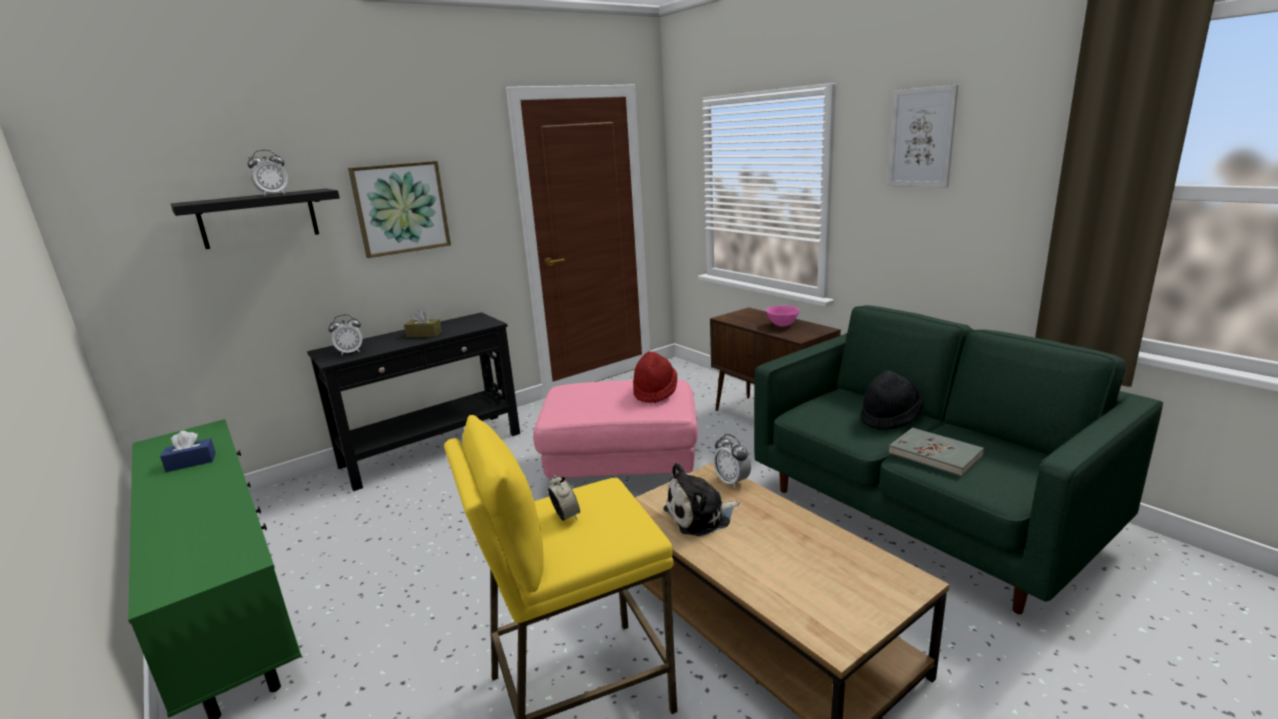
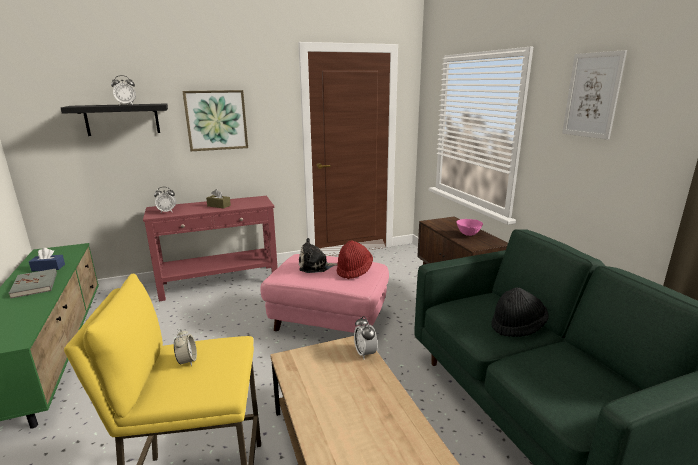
camera: 15 degrees right, 0 degrees up
black console table [307,312,520,491] -> red console table [143,196,278,302]
plush toy [664,463,740,536] -> plush toy moved to [299,238,337,273]
grey book [889,428,984,477] -> grey book moved to [9,269,57,299]

